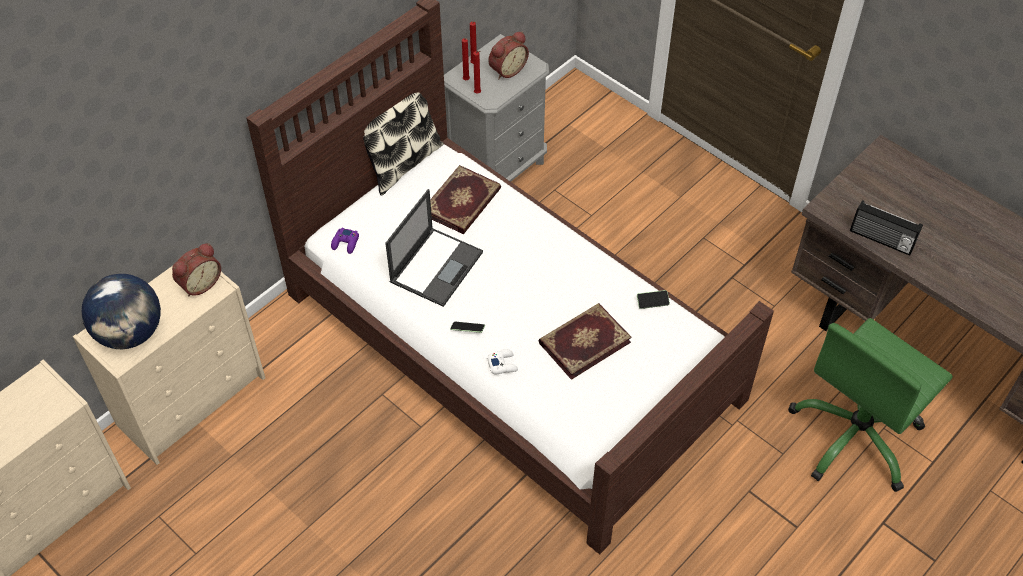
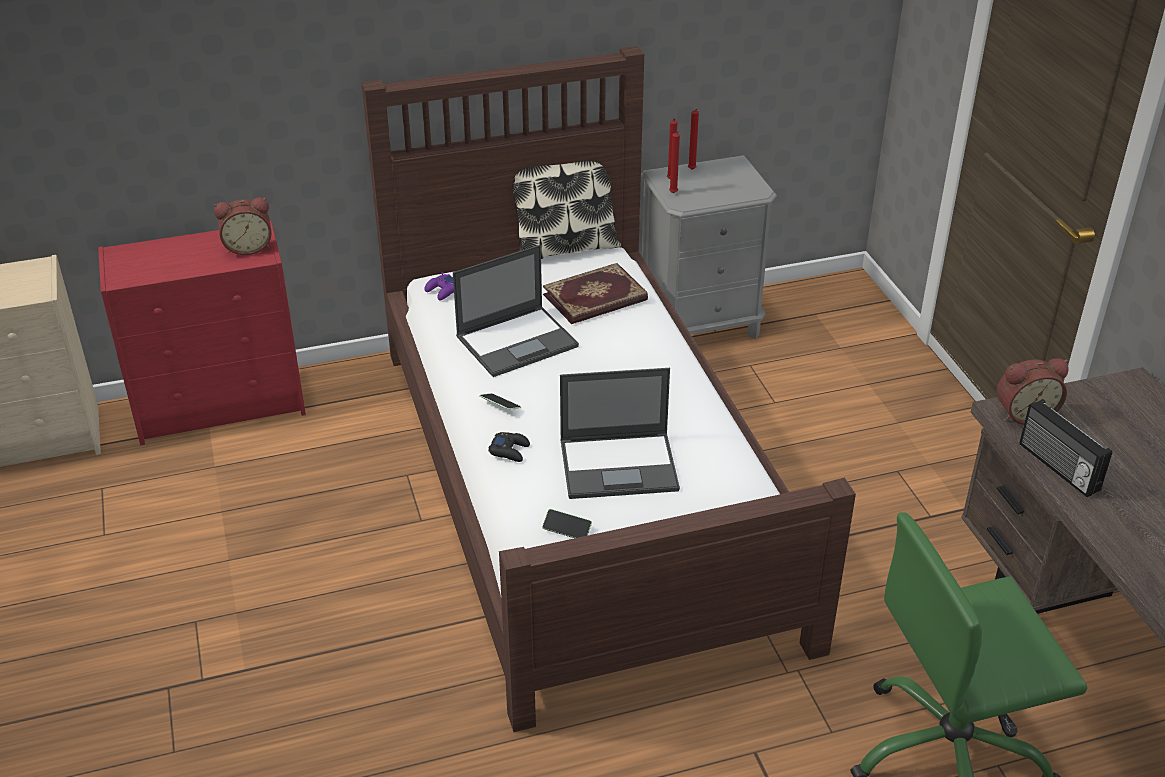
camera: 30 degrees right, 15 degrees down
beige dresser [73,266,265,465] -> red dresser [98,221,306,445]
globe [81,274,161,349] -> none
white game controller [487,349,518,374] -> black game controller [488,432,530,462]
alarm clock [488,31,529,79] -> alarm clock moved to [997,358,1069,425]
book [538,303,632,380] -> laptop [560,368,680,499]
phone [637,290,670,309] -> phone moved to [542,509,592,538]

